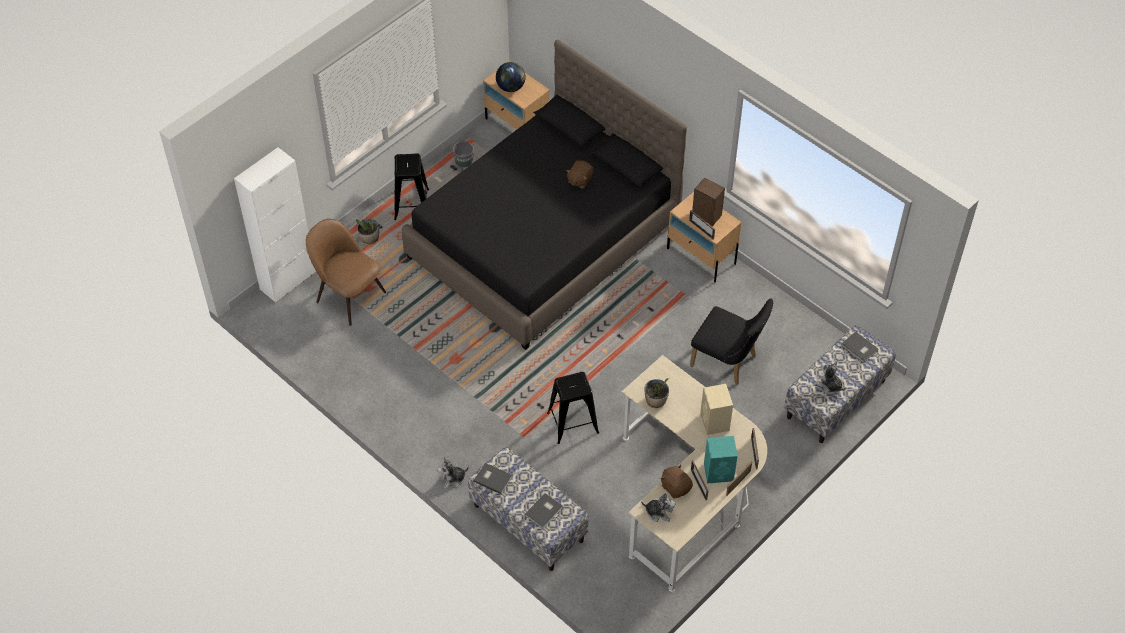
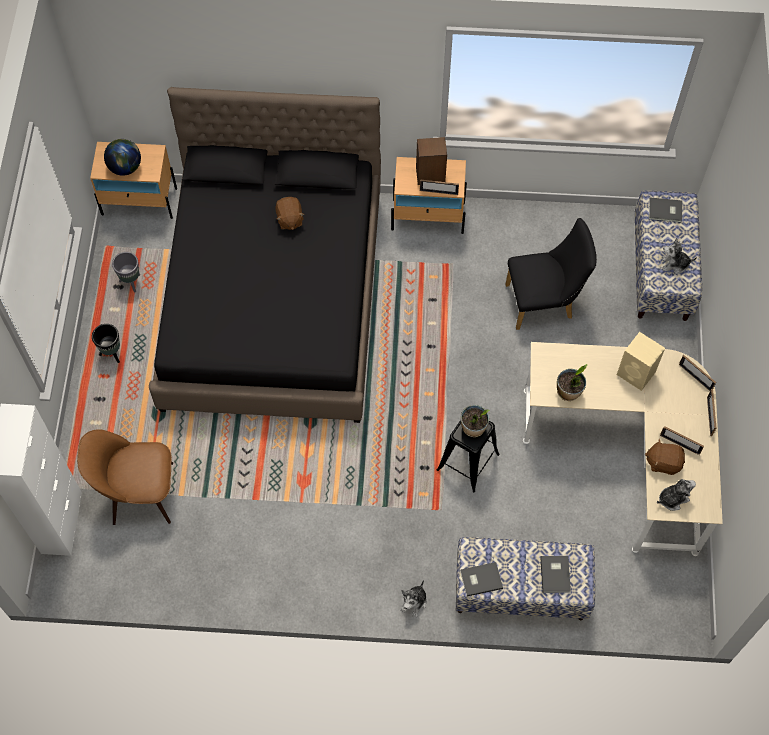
camera: 40 degrees left, 10 degrees up
potted plant [356,219,379,245] -> potted plant moved to [461,405,490,437]
black stool [394,153,429,220] -> black planter [92,324,120,363]
turquoise speaker [704,436,738,484] -> none

